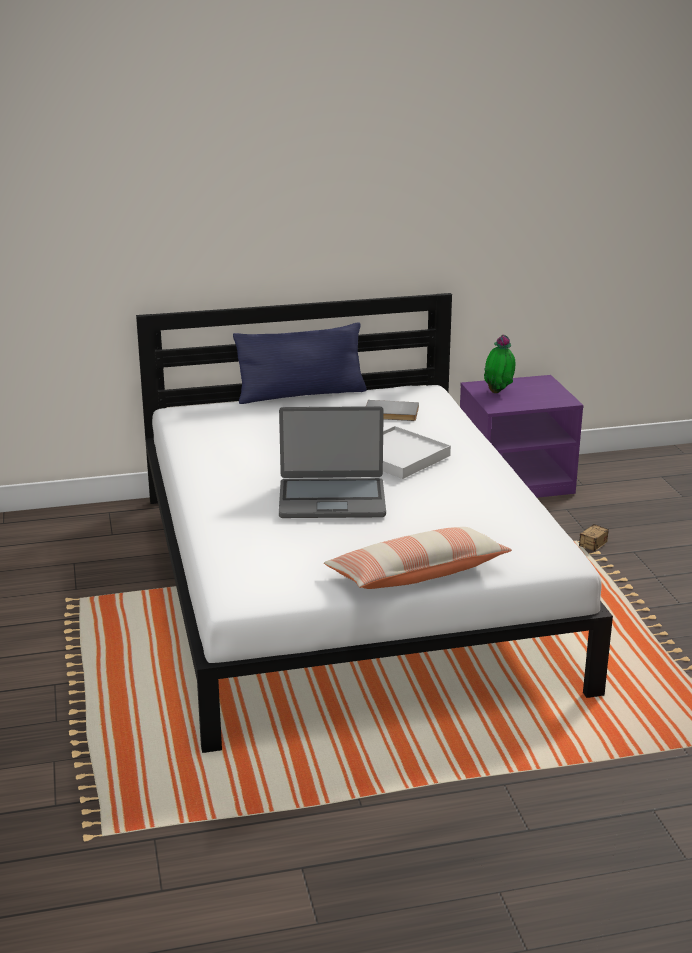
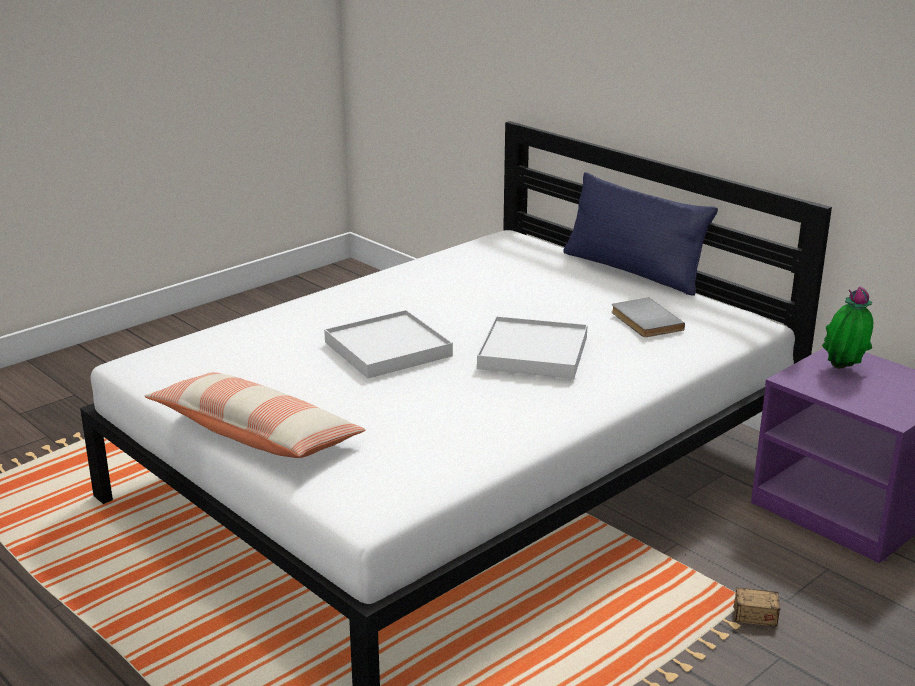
camera: 60 degrees right, 0 degrees up
laptop [279,406,386,518] -> white tray [324,310,453,378]

